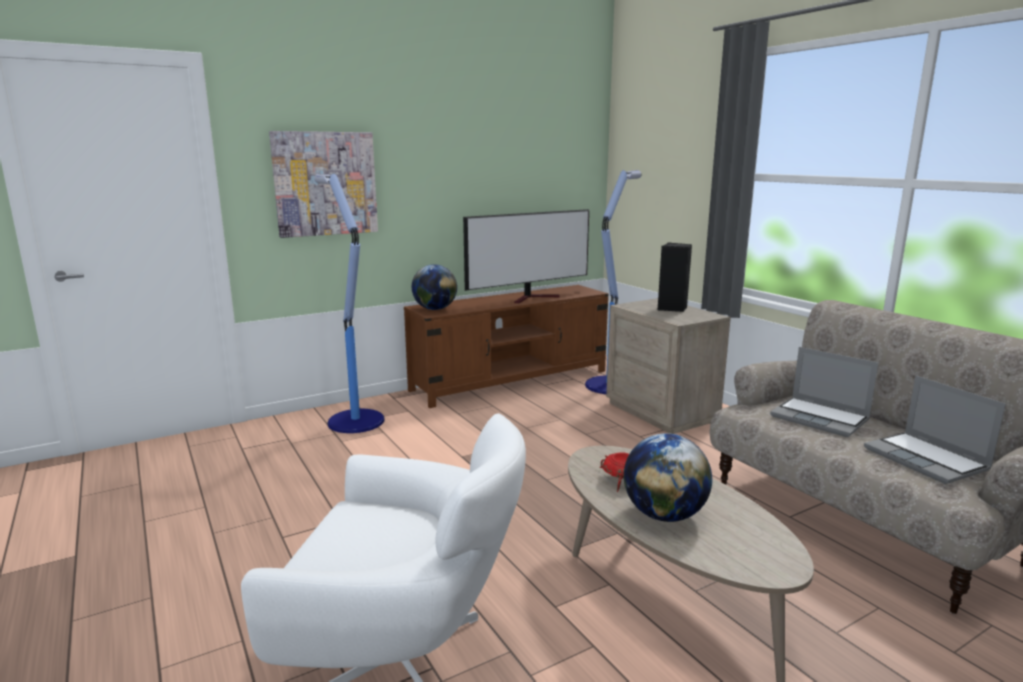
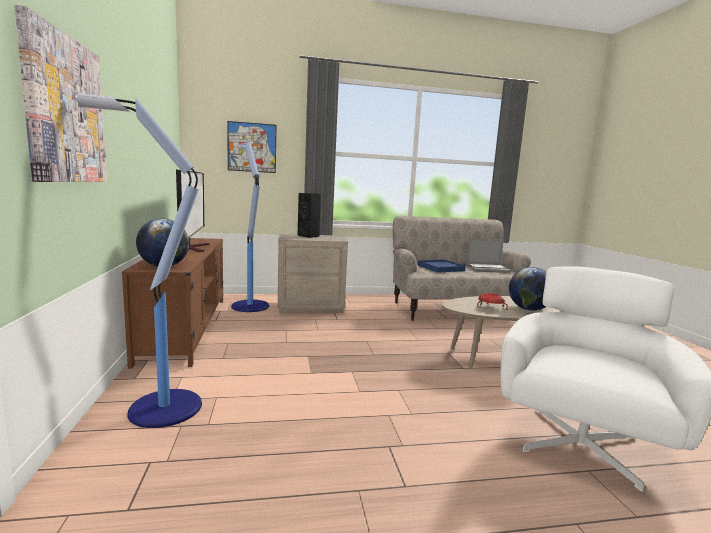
camera: 70 degrees left, 5 degrees down
laptop [770,347,879,437] -> blue tray [418,260,466,273]
none -> picture [227,121,276,173]

